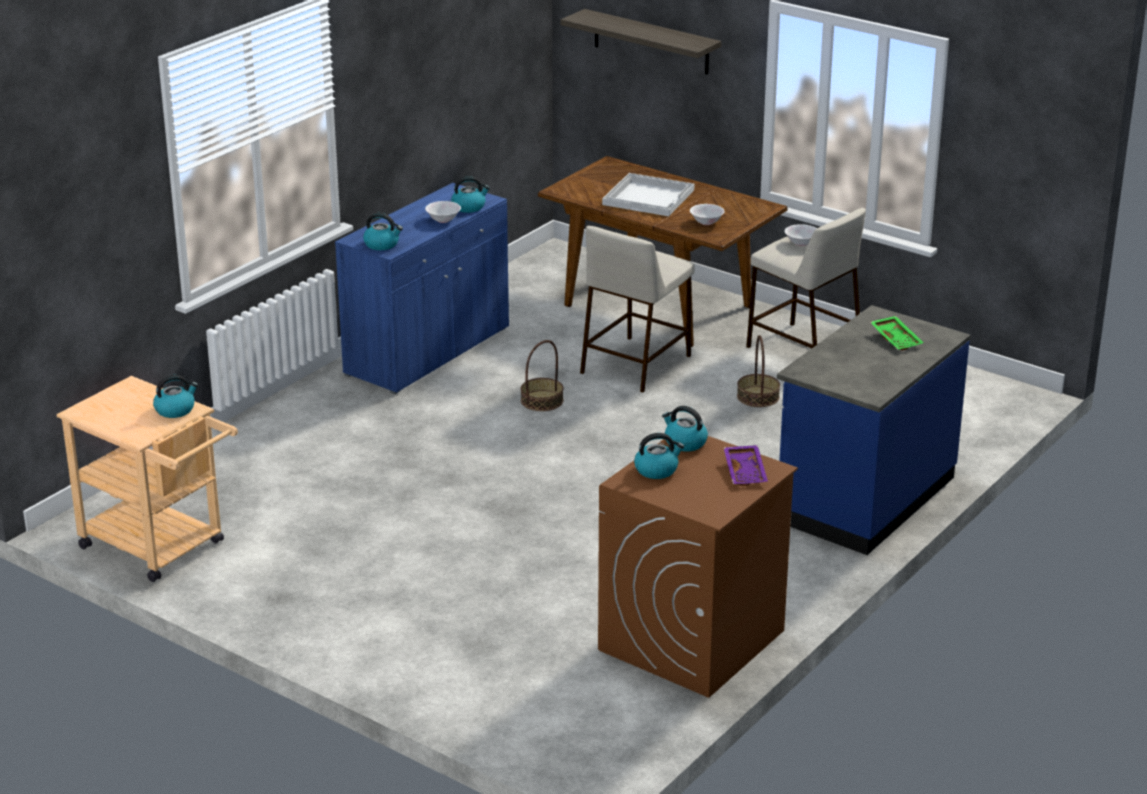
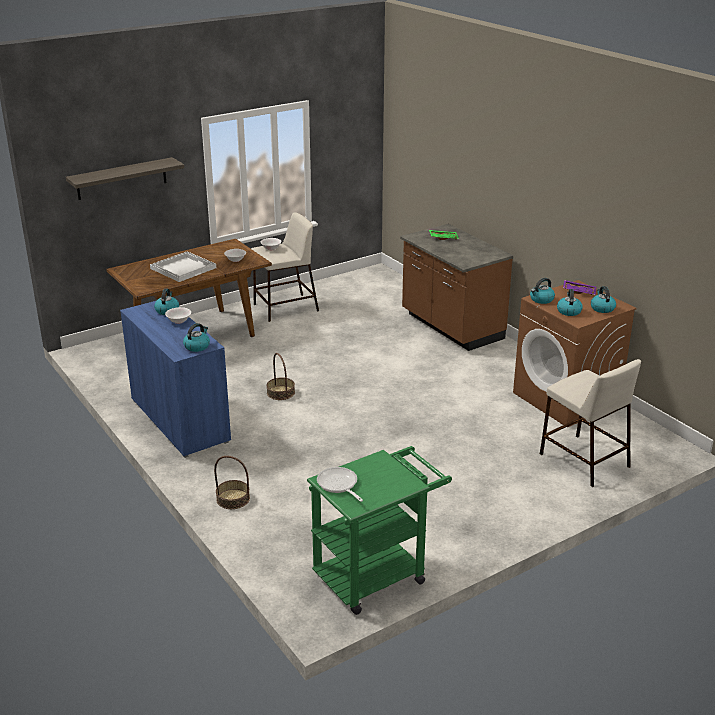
camera: 70 degrees left, 0 degrees up
beige cart [57,376,238,582] -> green cart [307,446,452,615]
kettle [153,375,198,418] -> kettle moved to [591,286,616,313]
beige stool [580,226,695,393] -> beige stool moved to [540,359,641,487]
basket [737,335,780,407] -> basket moved to [214,456,250,509]
blue counter [777,305,971,555] -> brown counter [400,224,513,351]
none -> frying pan [317,467,363,502]

